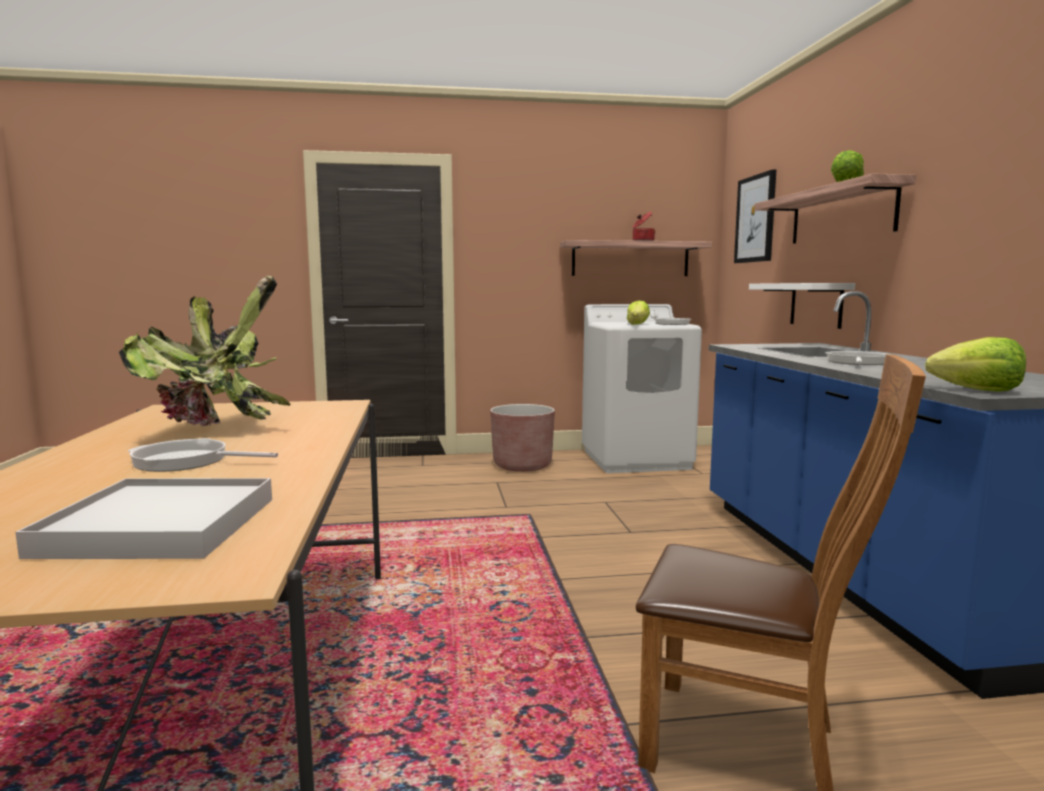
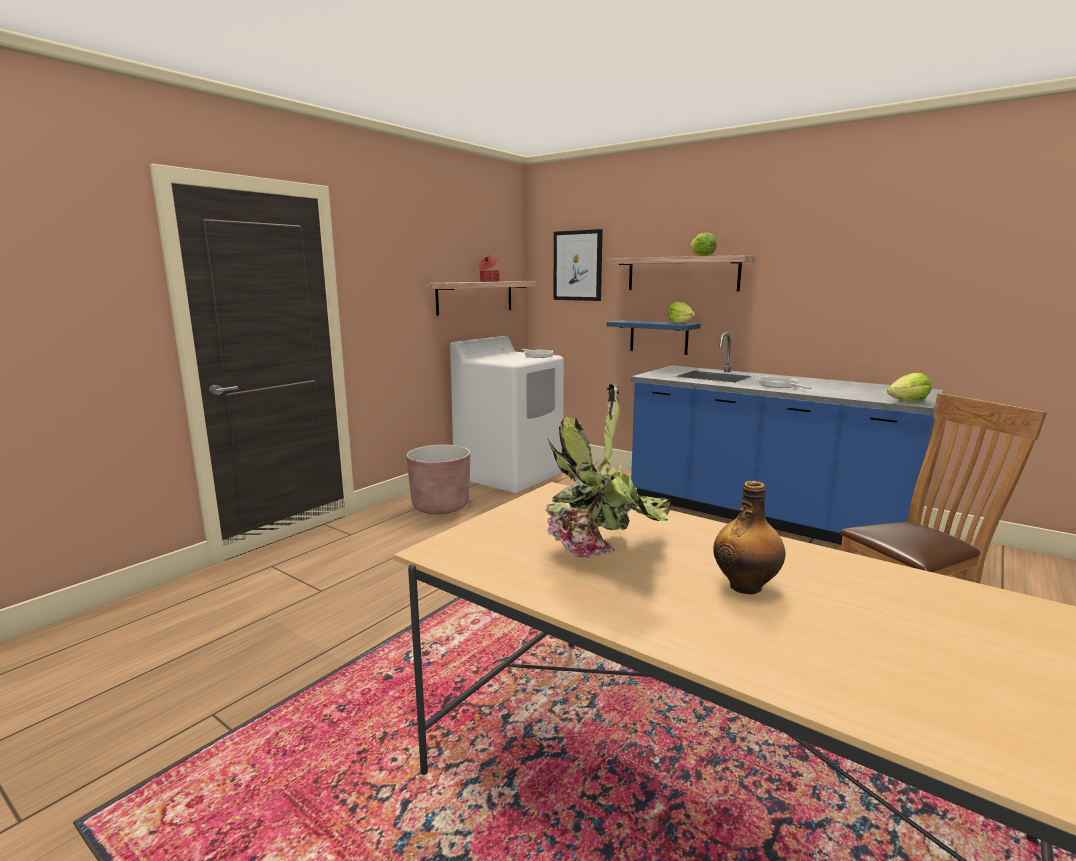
camera: 45 degrees left, 5 degrees up
white tray [15,478,272,559] -> none
frying pan [128,438,278,472] -> bottle [713,481,785,594]
lettuce [627,300,650,325] -> lettuce moved to [668,302,695,324]
white shelf [749,283,855,329] -> blue shelf [607,320,700,355]

